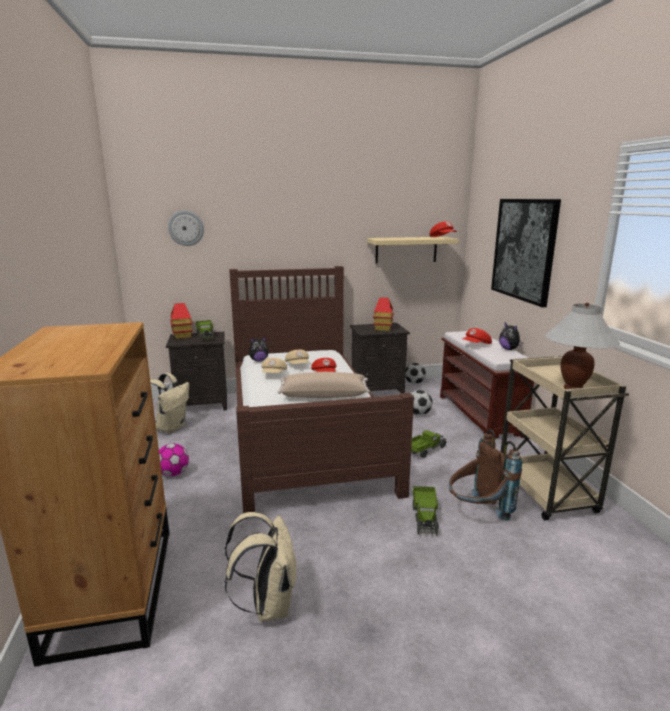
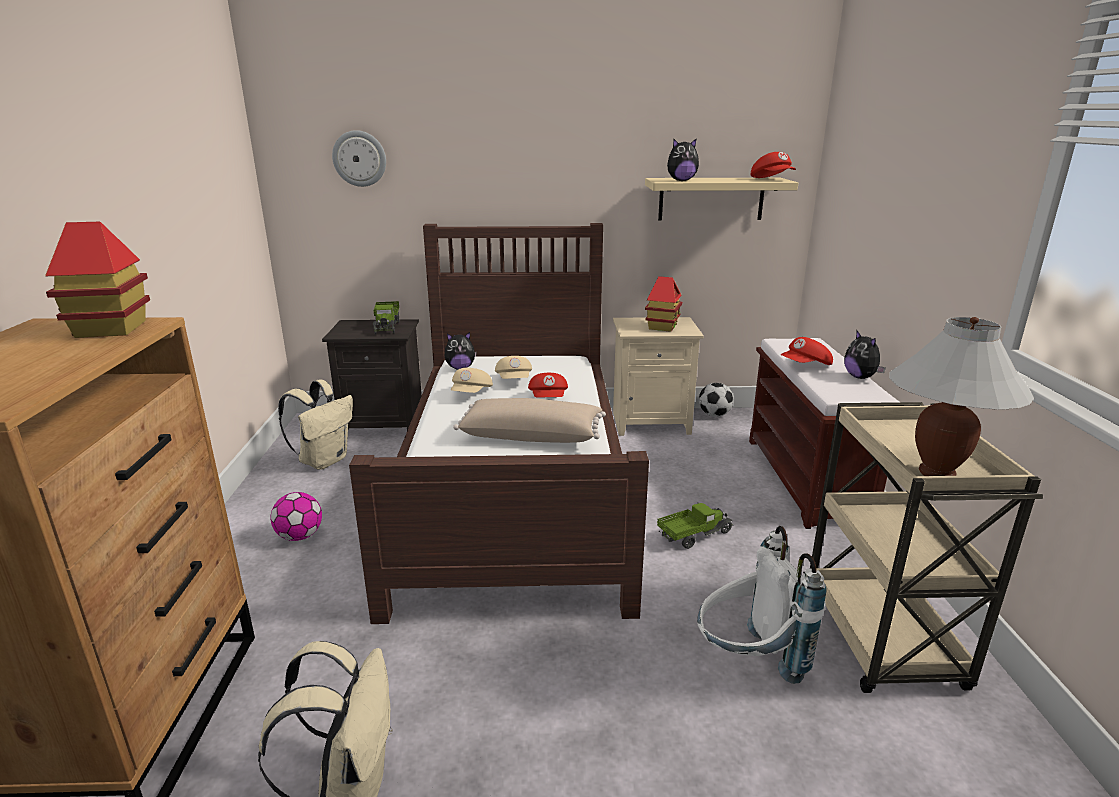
camera: 10 degrees right, 5 degrees up
toy house [170,303,193,339] -> toy house moved to [45,222,150,338]
black nightstand [350,323,410,393] -> beige nightstand [613,317,704,436]
football [411,390,433,415] -> none
toy truck [413,486,441,535] -> none
brown backpack [449,429,522,521] -> white backpack [697,526,826,684]
picture [491,199,561,307] -> none
none -> plush toy [667,138,699,181]

